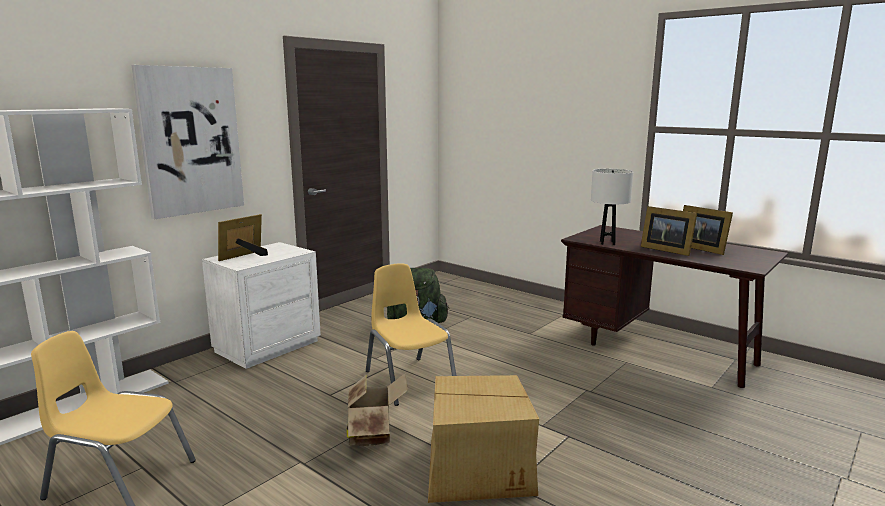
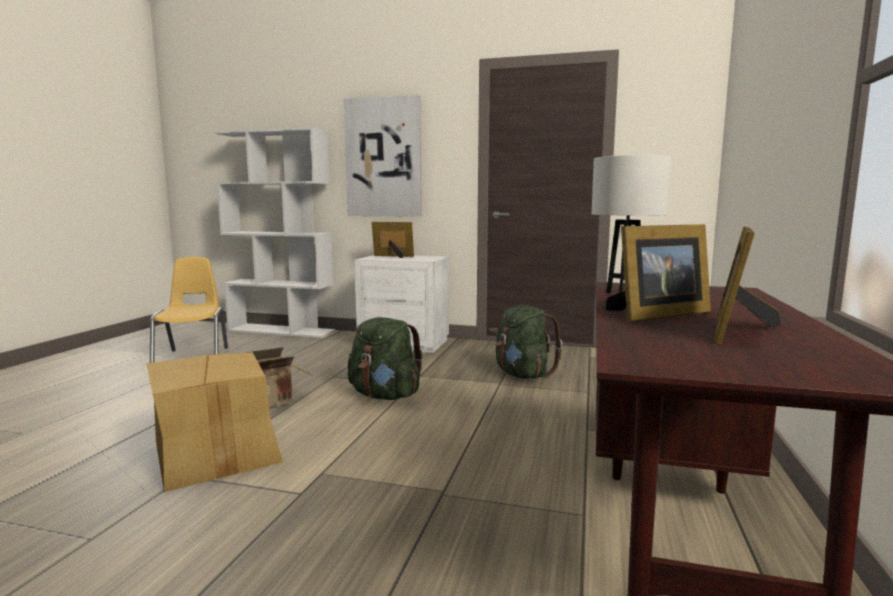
camera: 65 degrees right, 5 degrees down
yellow chair [366,263,456,406] -> green backpack [348,317,423,400]
picture frame [641,206,697,256] -> picture frame turned 135 degrees counterclockwise [605,224,711,322]

